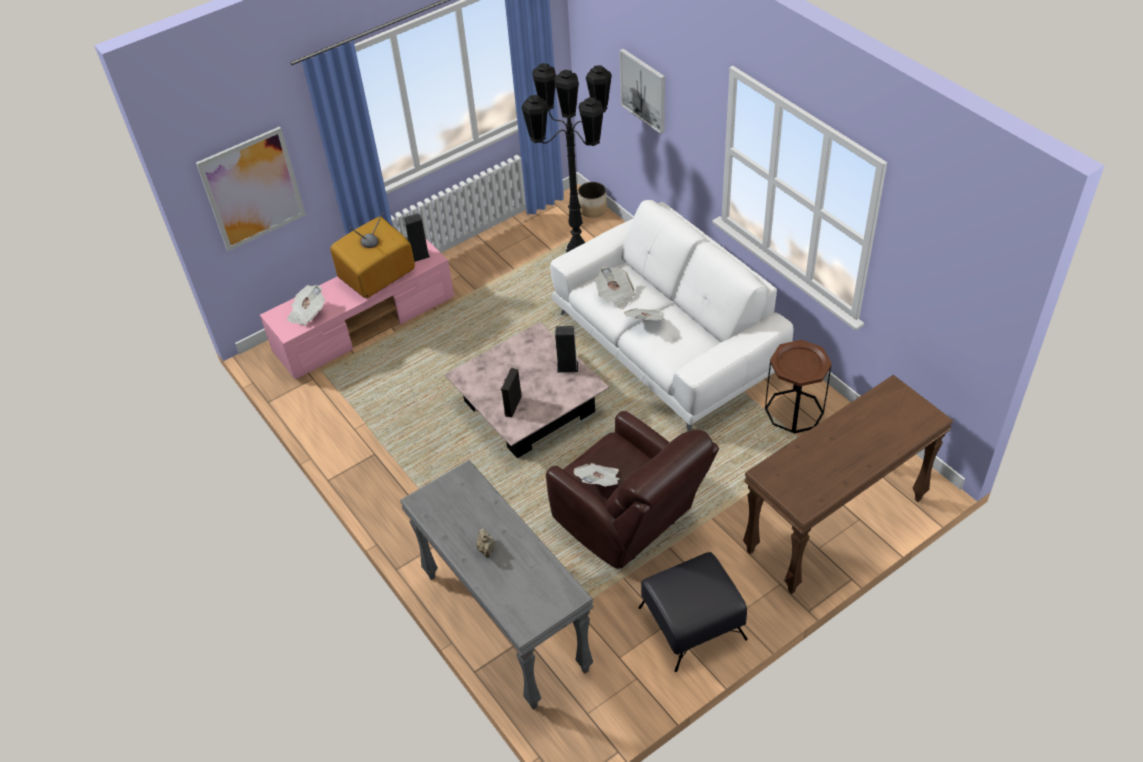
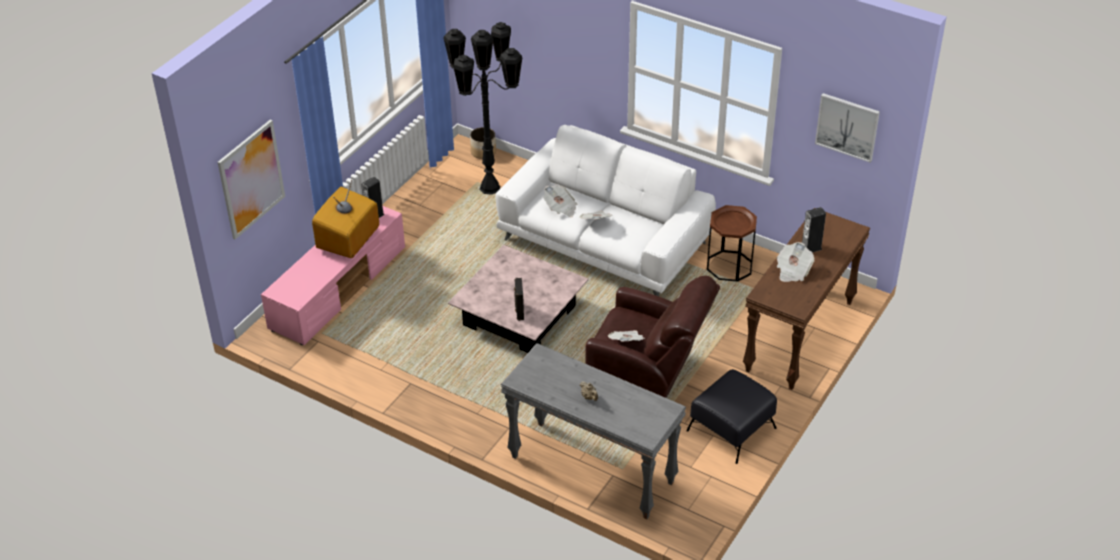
camera: 25 degrees left, 5 degrees down
newspaper [287,285,325,326] -> newspaper moved to [777,242,814,282]
speaker [555,326,578,373] -> speaker moved to [802,207,826,253]
picture [619,49,665,134] -> picture moved to [815,93,880,163]

